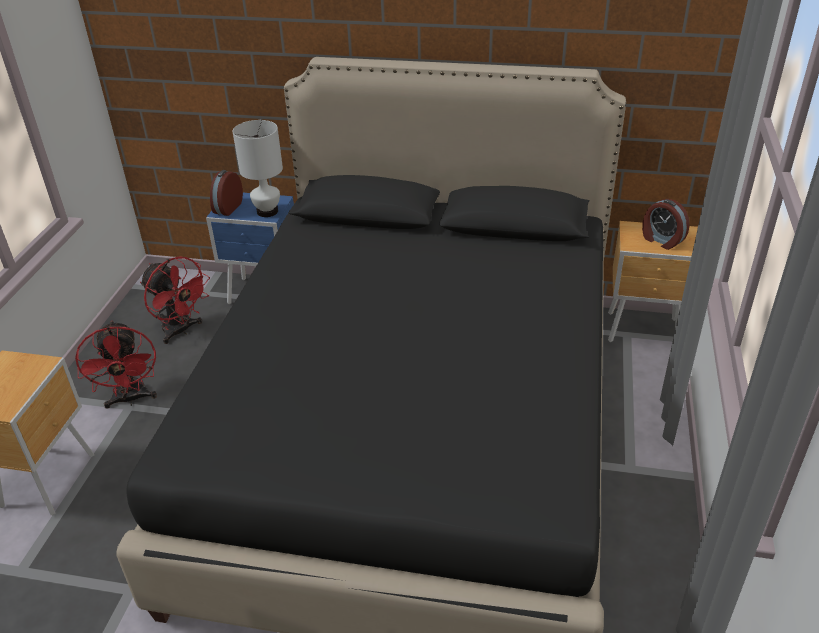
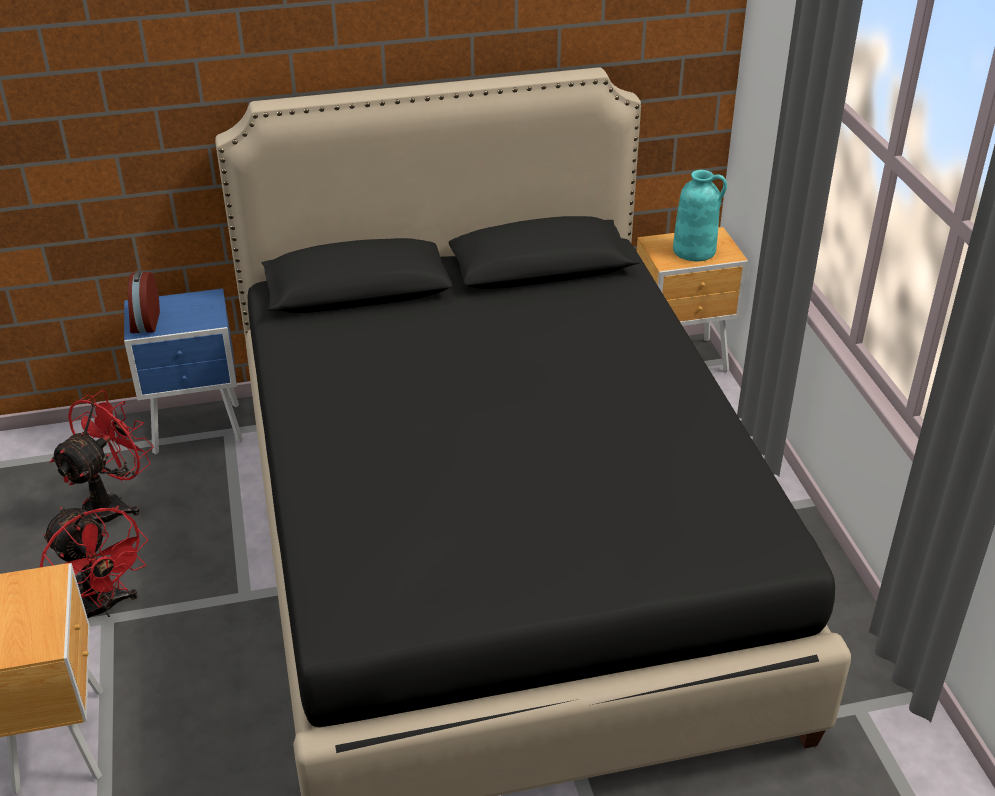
camera: 25 degrees left, 0 degrees up
red fan [140,256,210,344] -> red fan turned 75 degrees counterclockwise [50,390,154,524]
white table lamp [233,120,283,217] -> none
alarm clock [642,199,689,250] -> turquoise vase [673,170,727,261]

